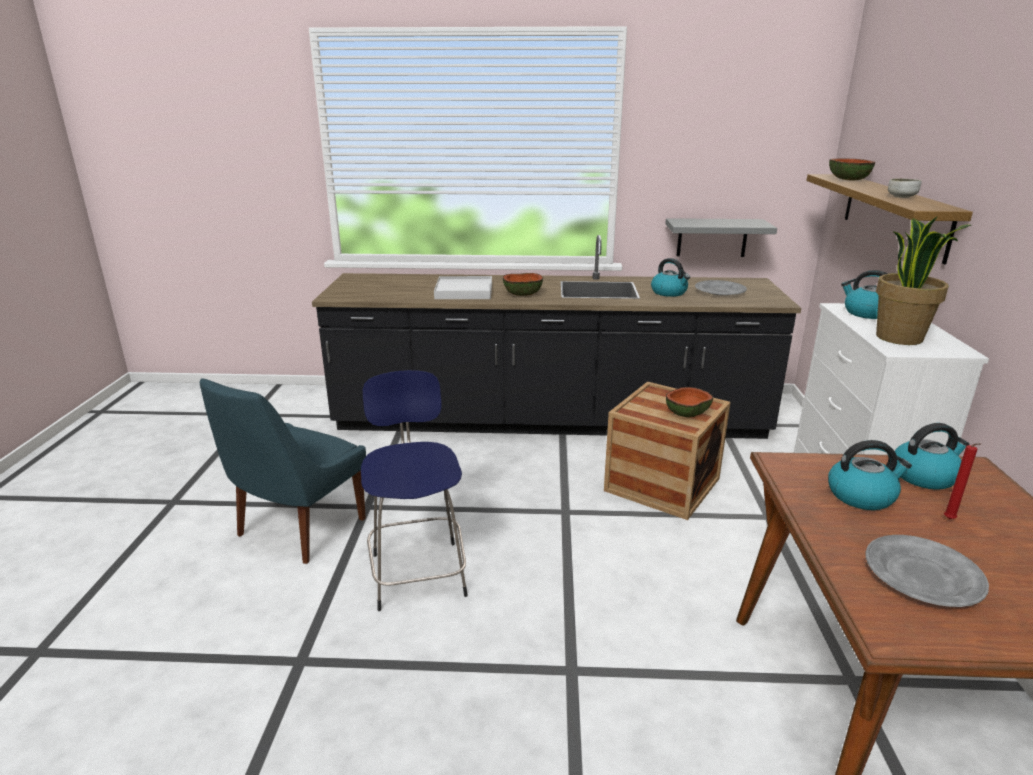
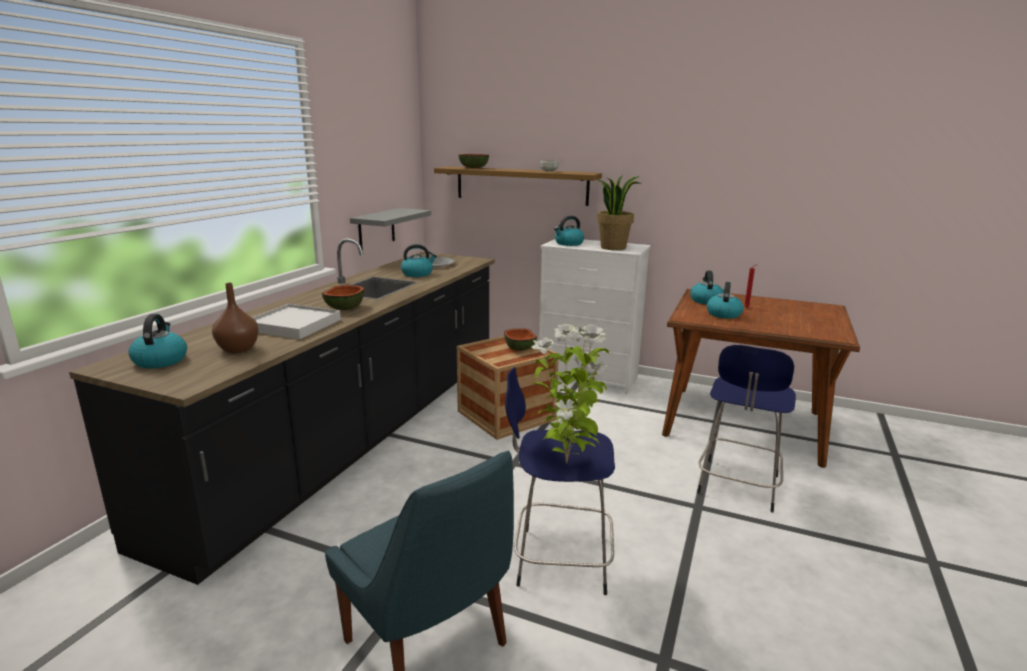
camera: 70 degrees left, 5 degrees down
grey plate [865,535,989,607] -> none
none -> kettle [128,314,187,368]
none -> brown vase [212,283,259,353]
none -> potted plant [531,324,609,463]
none -> blue stool [697,345,796,512]

